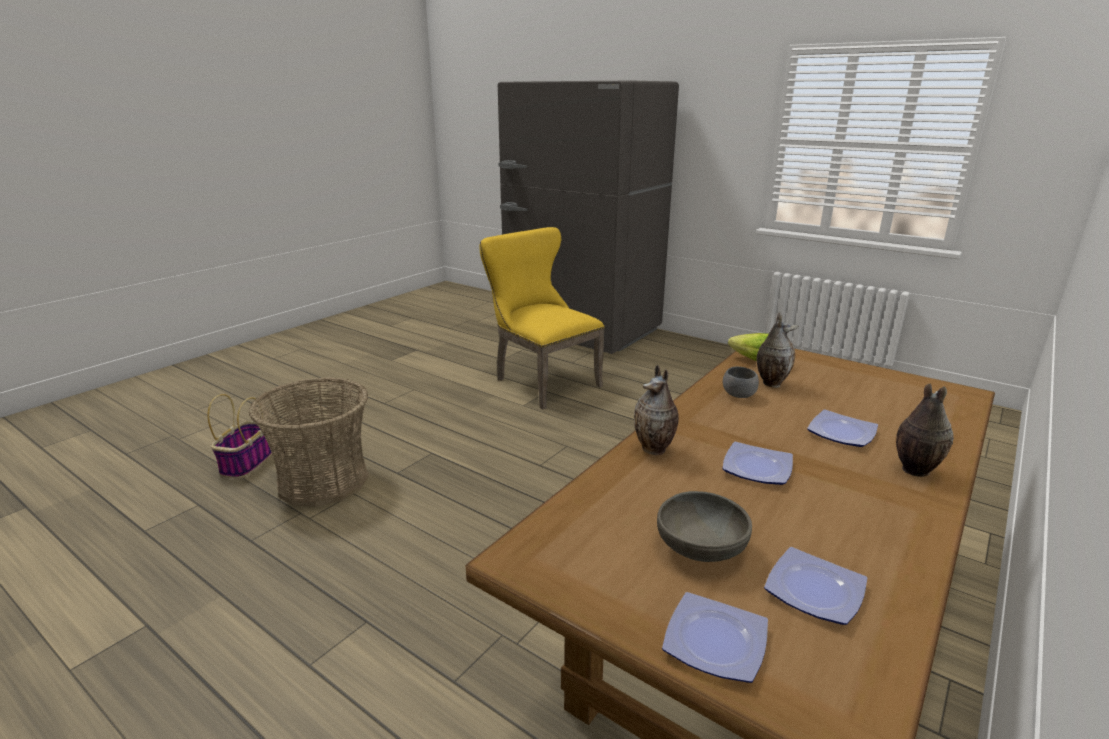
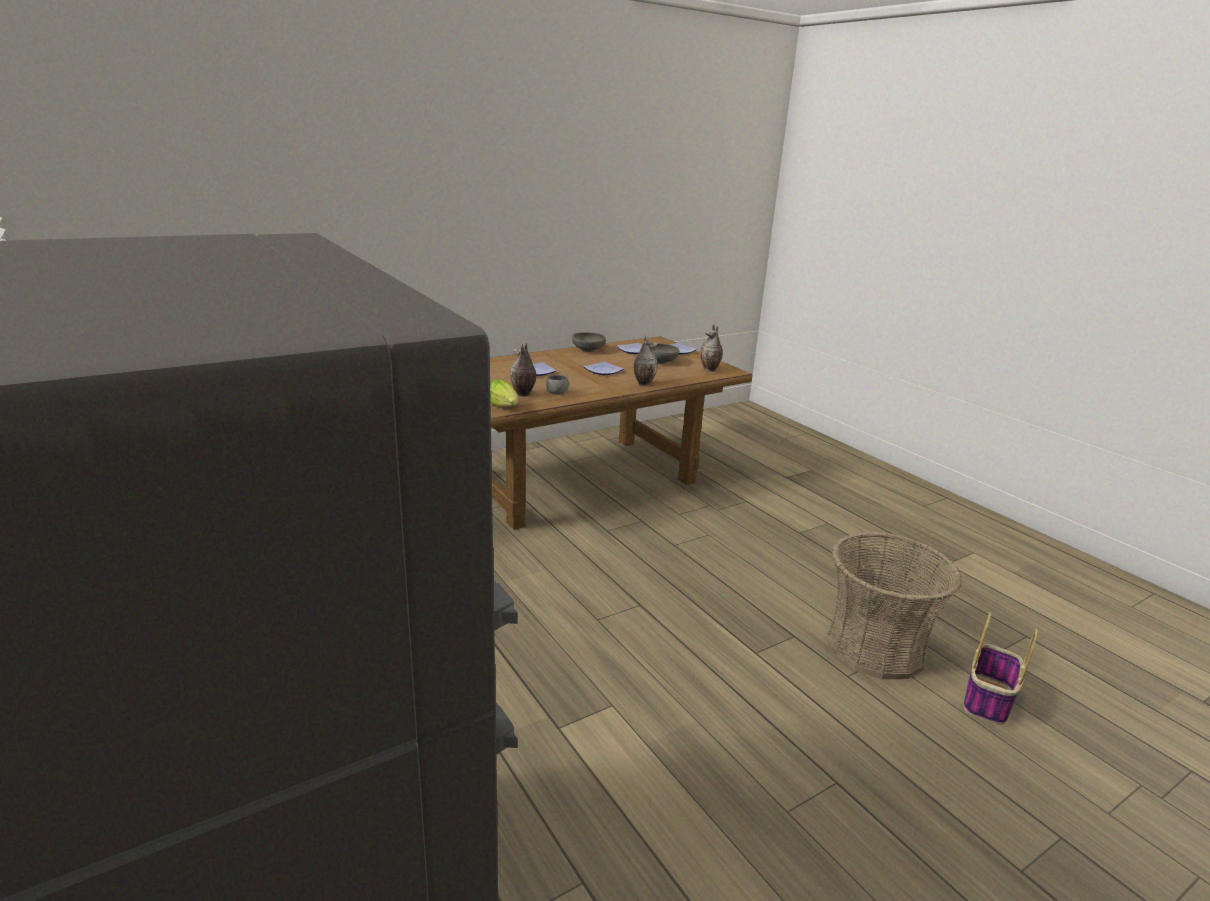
camera: 160 degrees left, 0 degrees up
yellow chair [480,227,605,410] -> none
vase [896,384,954,477] -> vase moved to [700,324,723,372]
none -> grey bowl [572,332,606,352]

